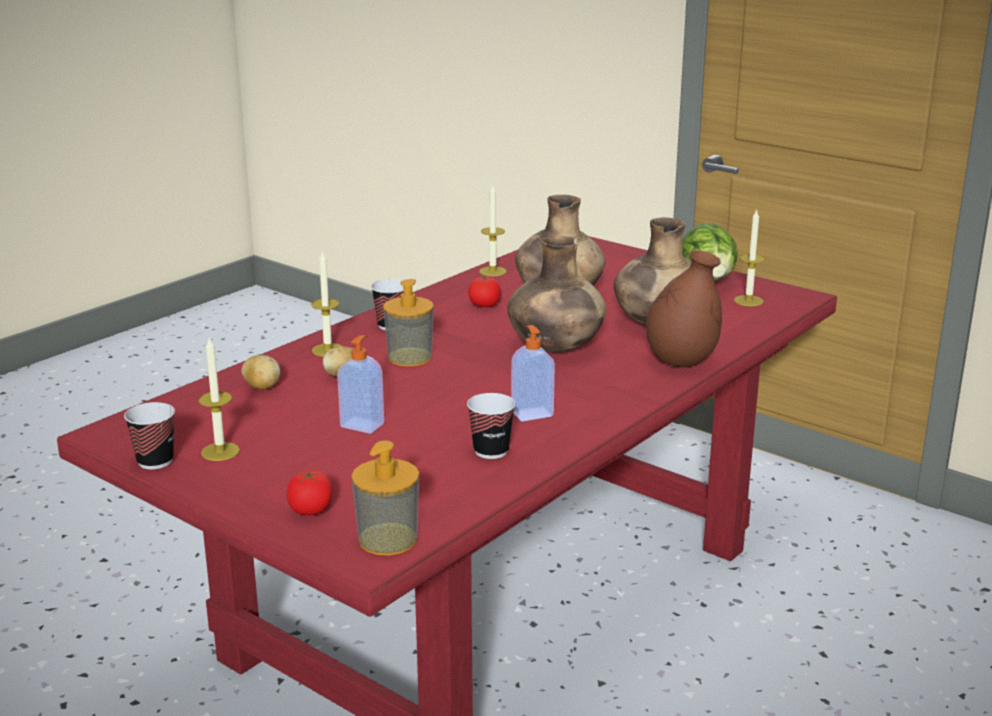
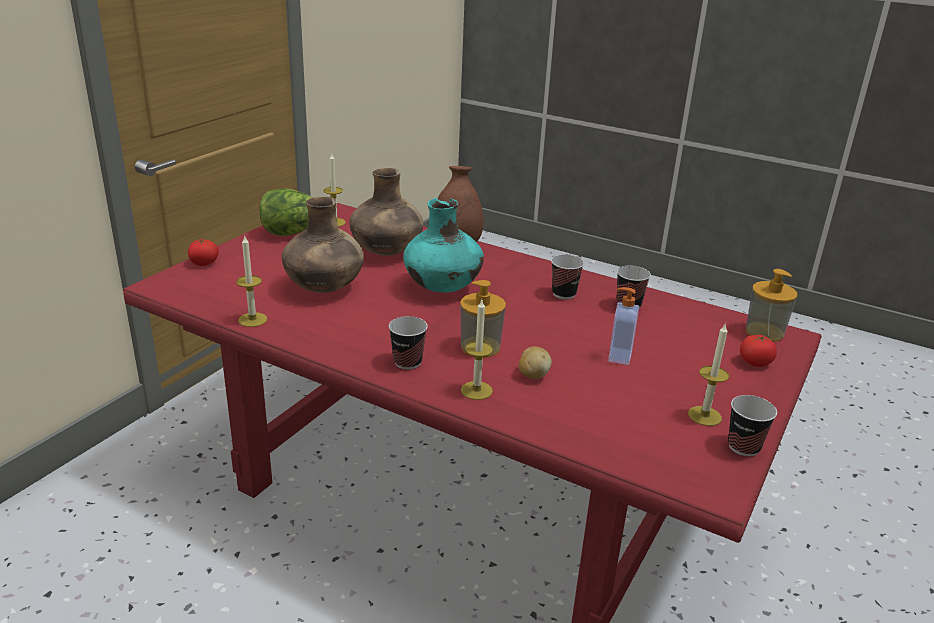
camera: 100 degrees left, 5 degrees up
potato [241,355,280,390] -> none
tomato [468,277,501,307] -> tomato moved to [188,239,219,266]
brown vase [507,236,606,352] -> turquoise vase [403,198,484,292]
soap dispenser [511,325,555,422] -> cup [551,255,584,299]

